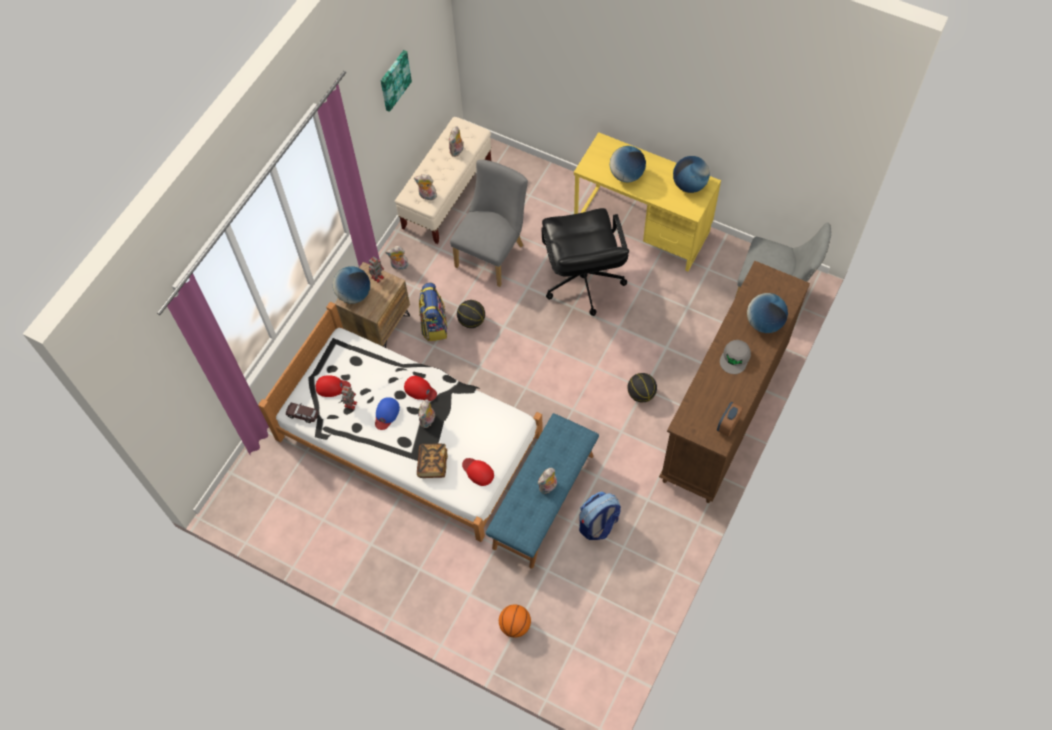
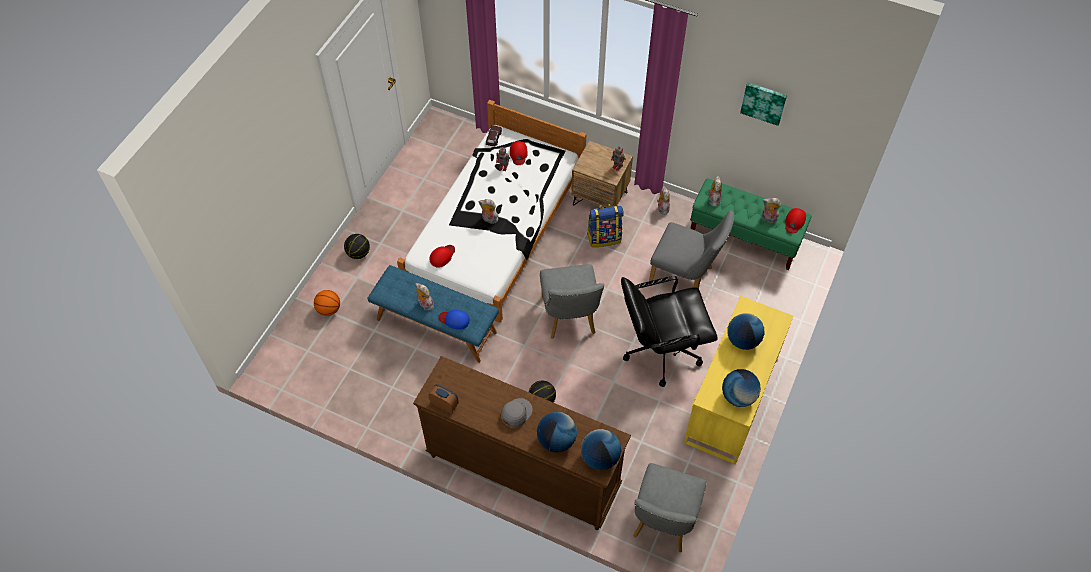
camera: 85 degrees right, 5 degrees down
globe [333,266,370,304] -> globe moved to [581,429,621,470]
blue cap [375,397,400,430] -> blue cap moved to [439,310,470,330]
beige bench [395,117,492,244] -> green bench [690,178,811,270]
red cap [404,376,437,401] -> red cap moved to [785,208,806,233]
book [417,444,448,478] -> none
basketball [457,300,485,328] -> basketball moved to [344,234,370,259]
backpack [579,492,621,540] -> none
grey cap [720,340,751,374] -> grey cap turned 105 degrees clockwise [501,398,532,428]
none -> grey chair [540,264,604,339]

